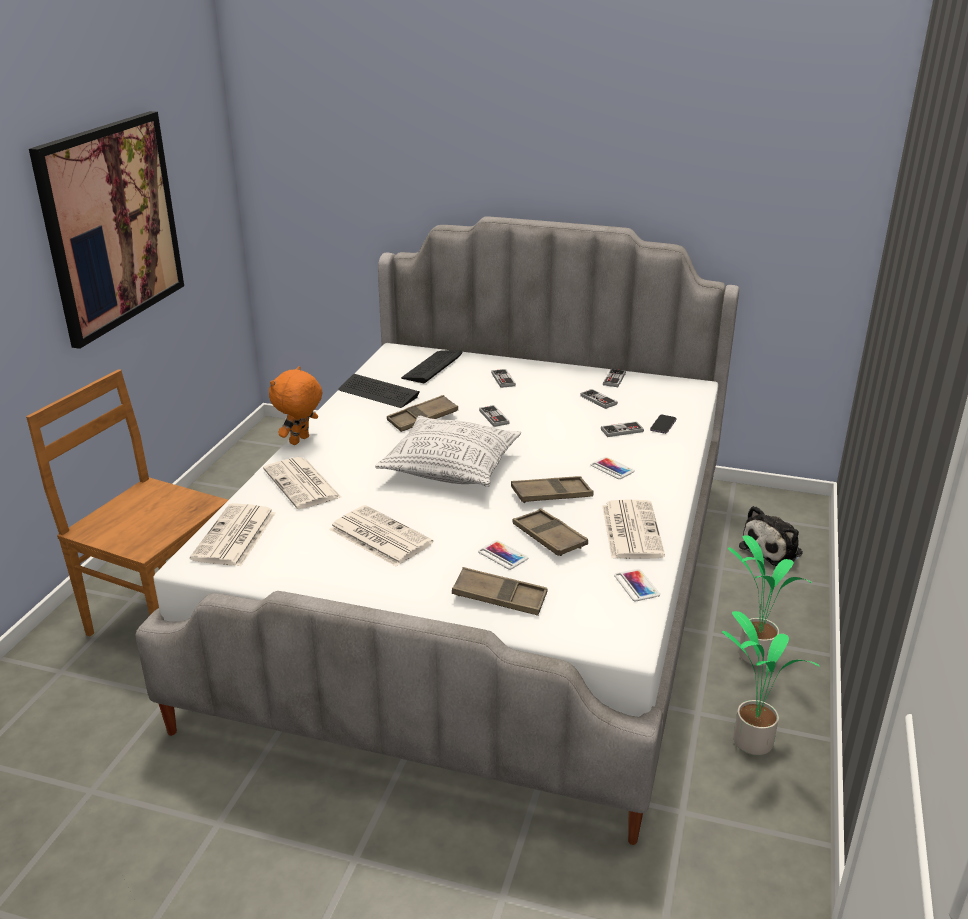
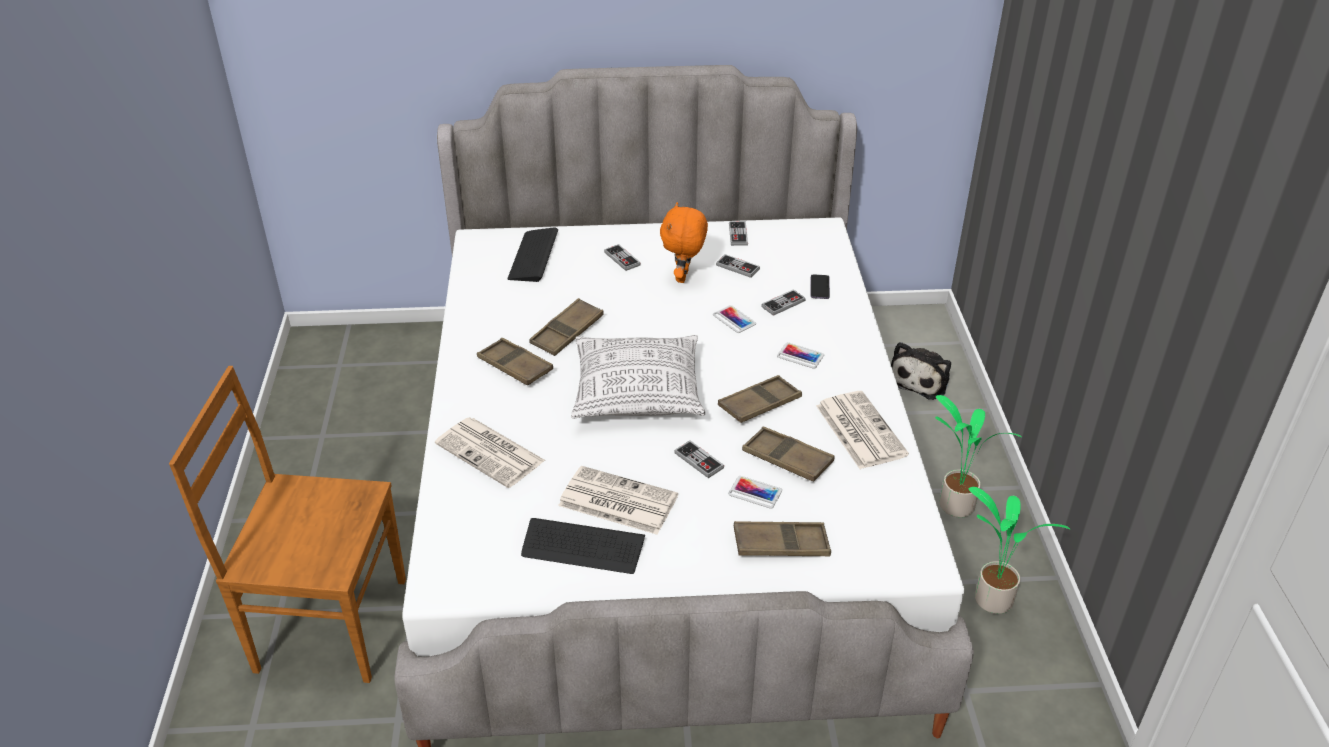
camera: 20 degrees left, 10 degrees up
picture [29,111,184,349] -> none
newspaper [190,503,276,566] -> none
orange plush toy [269,366,322,445] -> orange plush toy moved to [660,202,708,283]
keyboard [338,374,420,408] -> keyboard moved to [521,518,645,574]
game controller [479,405,510,427] -> game controller moved to [674,440,724,478]
phone [614,569,660,601] -> phone moved to [713,305,756,333]
none -> brown tray [477,338,553,385]

